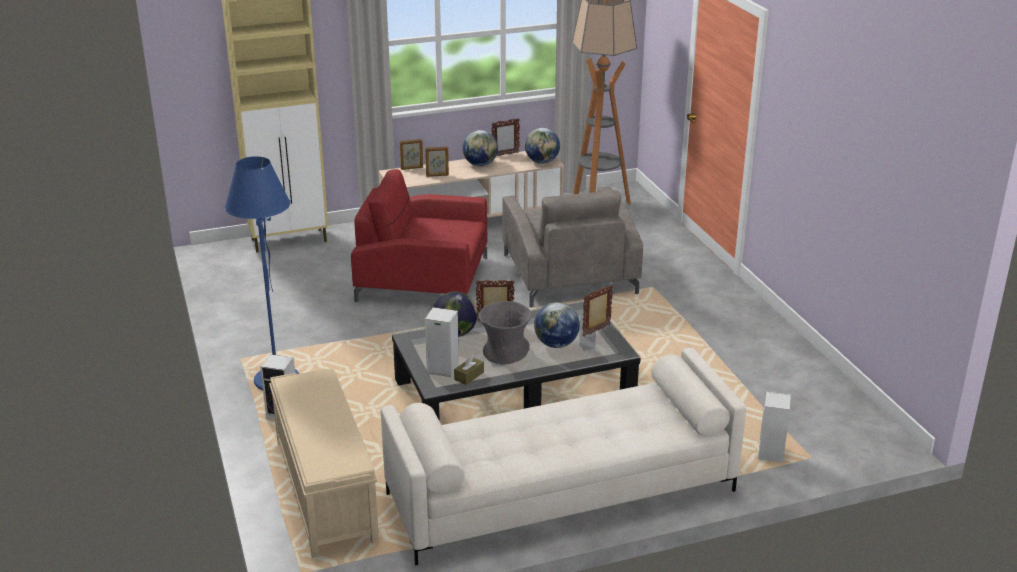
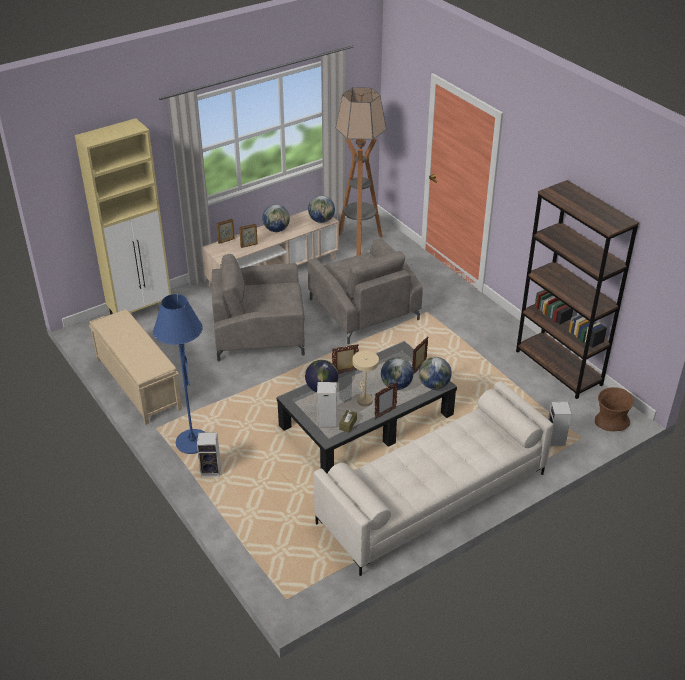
camera: 15 degrees left, 10 degrees up
beige bench [269,368,379,558] -> beige bench moved to [89,310,182,425]
red armchair [351,169,487,302] -> grey armchair [212,254,305,361]
grey vase [479,301,531,364] -> beige table lamp [353,351,379,407]
picture frame [491,118,520,156] -> picture frame moved to [374,382,398,419]
none -> globe [419,357,452,390]
none -> brown bookcase [516,180,639,399]
none -> brown vase [595,387,634,432]

